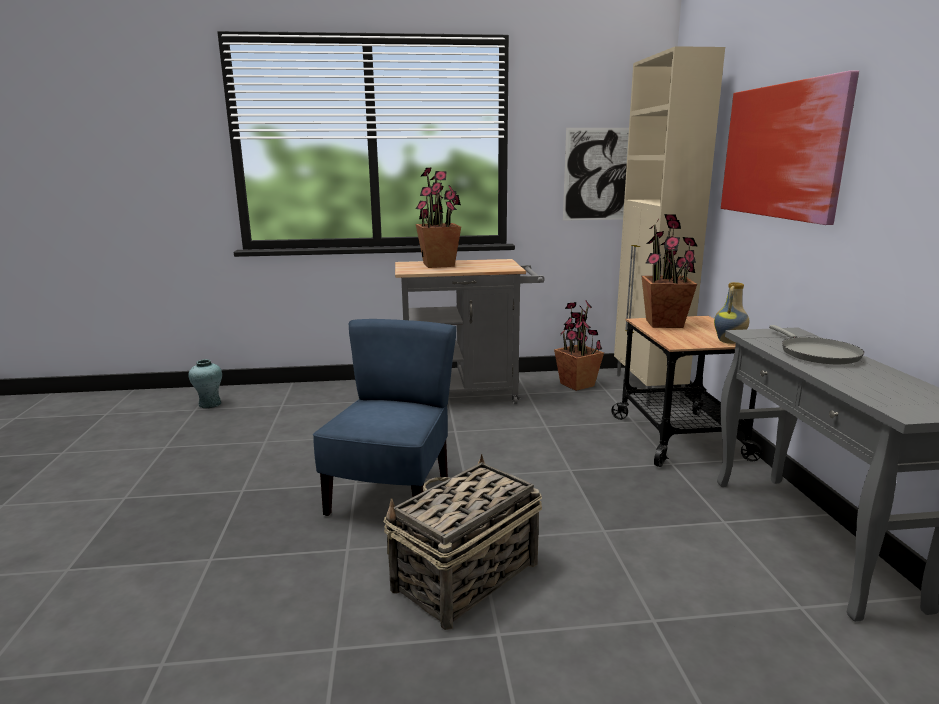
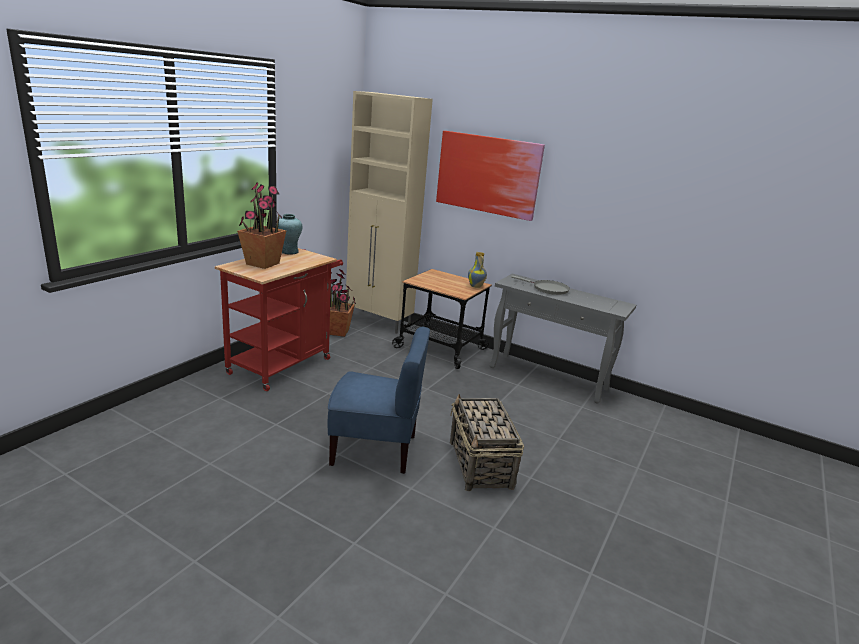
camera: 55 degrees left, 5 degrees up
turquoise vase [188,359,222,408] -> turquoise vase moved to [276,214,302,255]
blue chair [313,319,456,516] -> blue chair turned 135 degrees clockwise [327,327,430,474]
grey cart [395,259,544,404] -> red cart [215,248,343,391]
picture [563,128,629,221] -> none
potted plant [641,214,697,328] -> none

